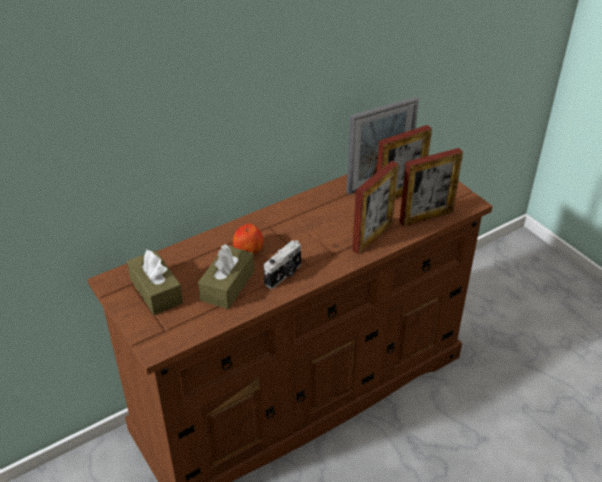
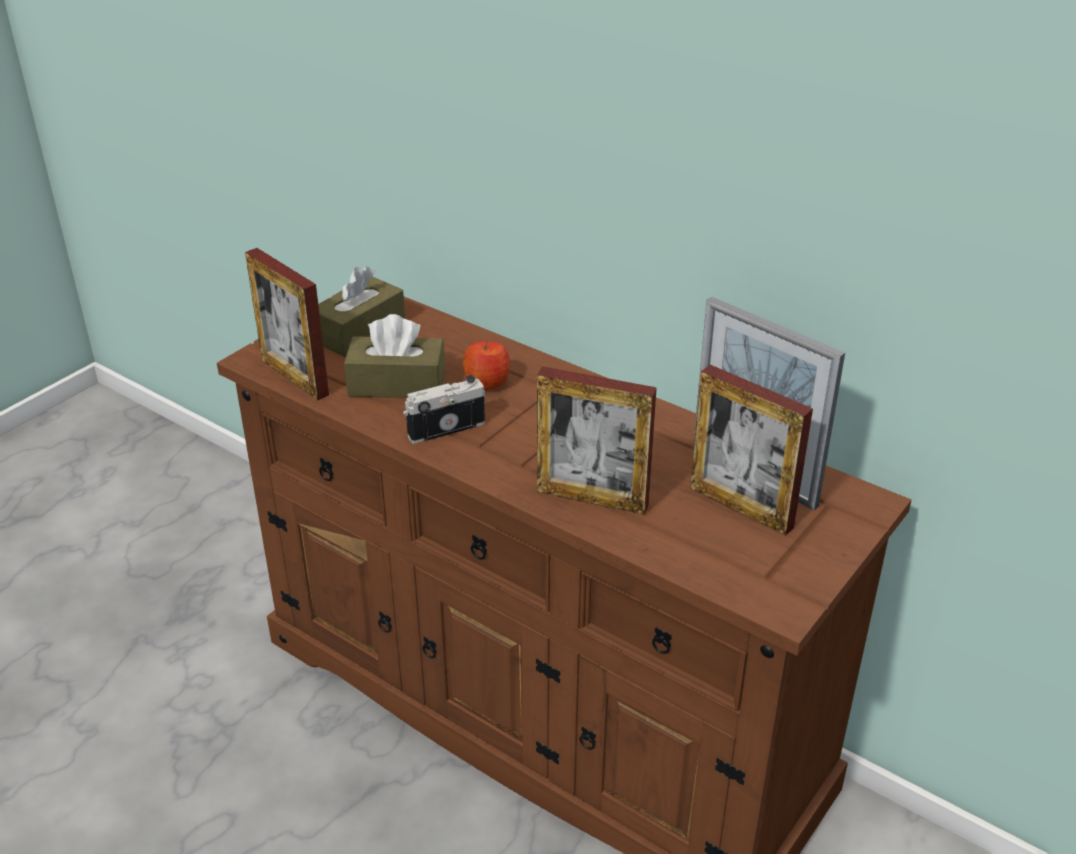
camera: 70 degrees right, 5 degrees down
camera [264,240,301,289] -> camera turned 135 degrees clockwise [403,375,486,444]
picture frame [399,148,463,227] -> picture frame moved to [245,248,329,400]

